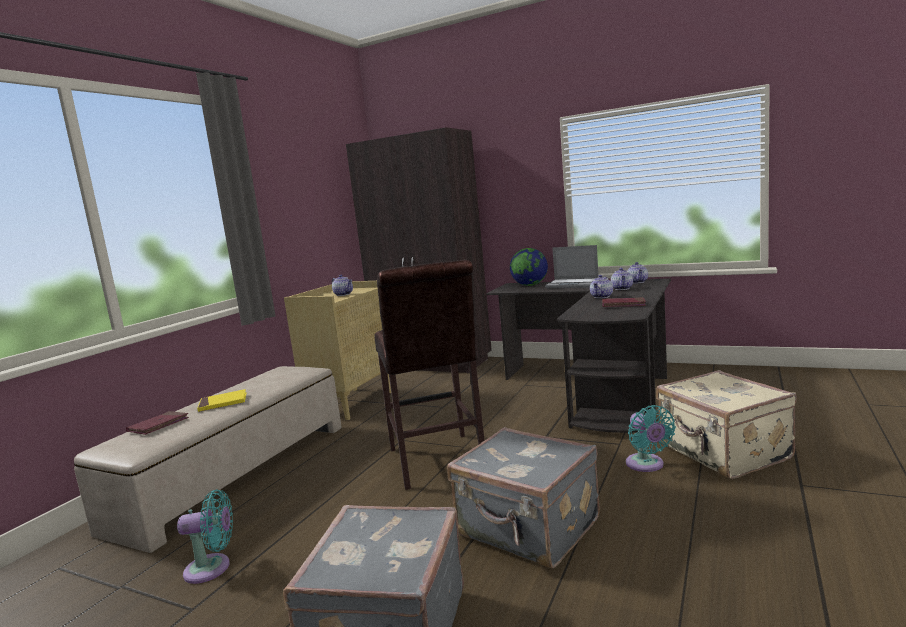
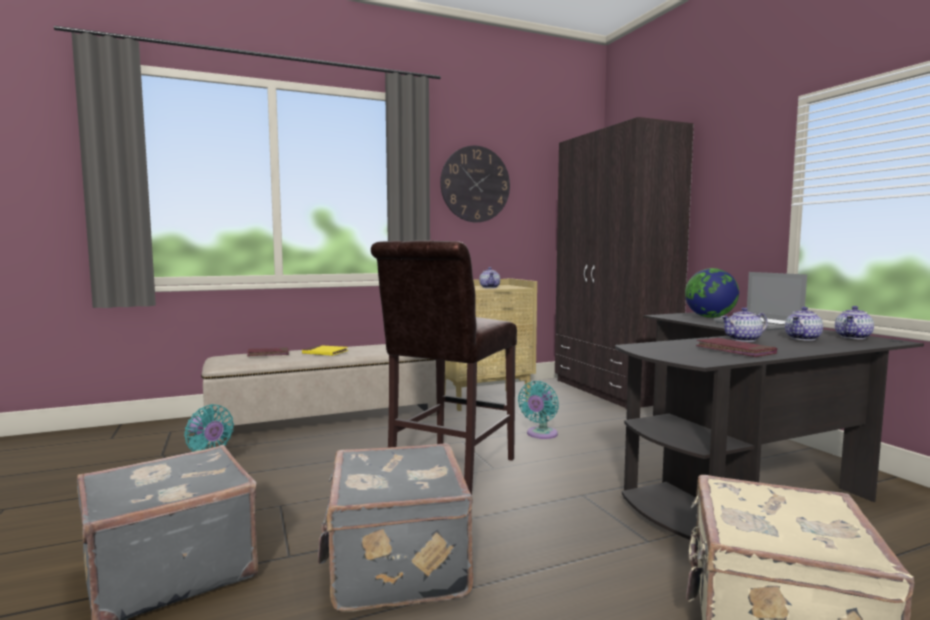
camera: 40 degrees right, 5 degrees down
turquoise fan [626,405,676,472] -> turquoise fan moved to [518,381,559,439]
none -> wall clock [440,146,510,222]

